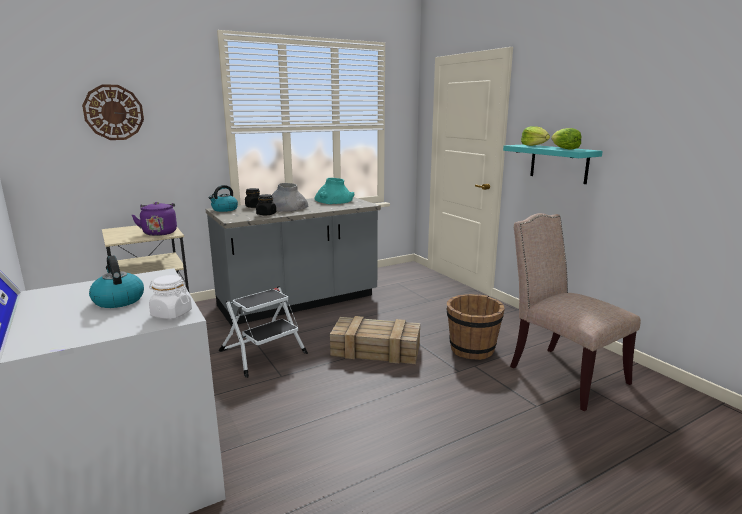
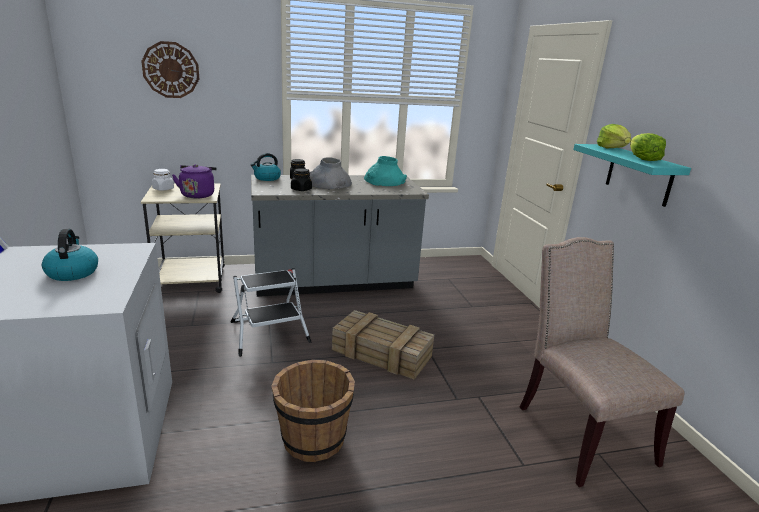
camera: 15 degrees right, 5 degrees up
white jar [149,275,192,319] -> white jar moved to [152,169,174,190]
brown bucket [447,294,505,360] -> brown bucket moved to [271,359,355,462]

